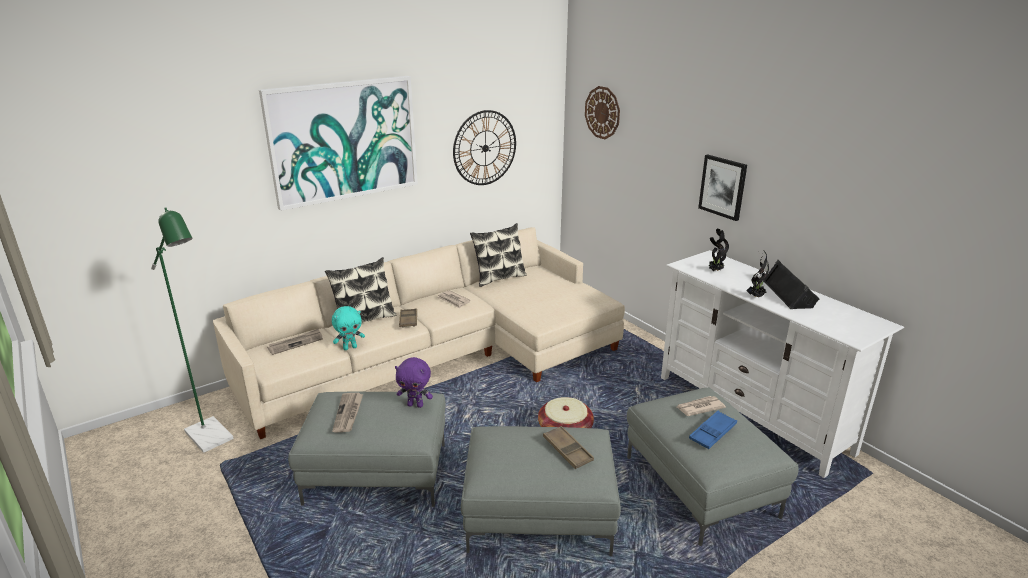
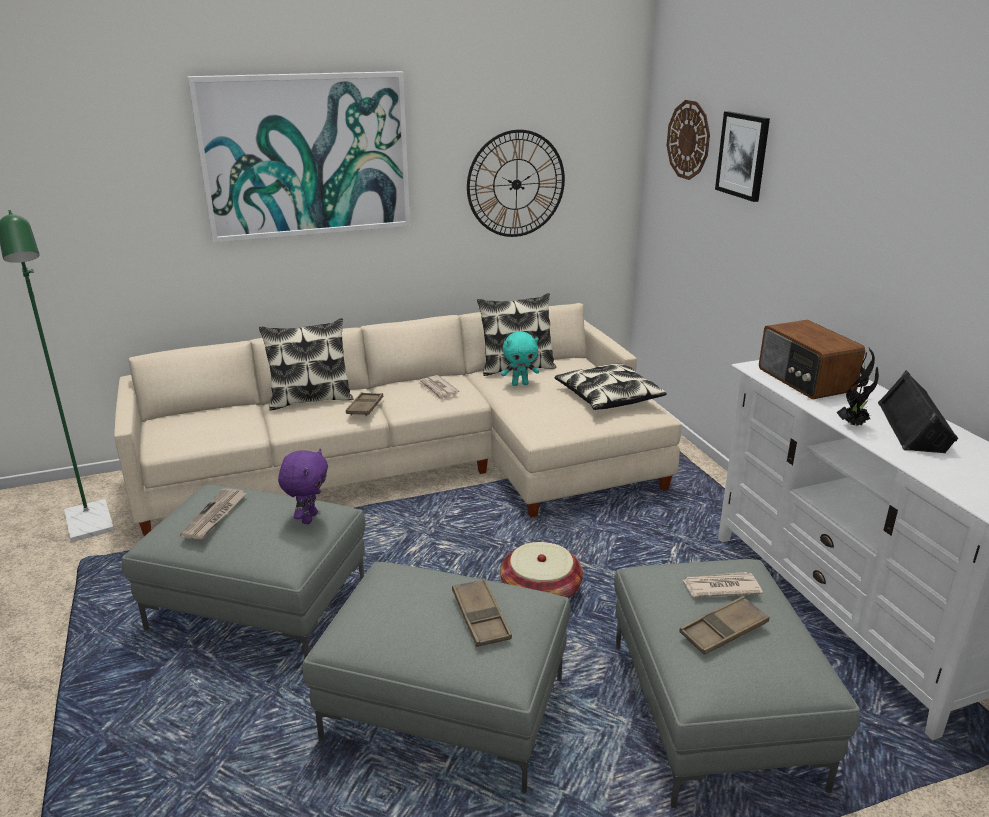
camera: 15 degrees right, 0 degrees up
newspaper [267,329,323,355] -> none
turquoise plush toy [332,306,365,350] -> turquoise plush toy moved to [501,332,539,386]
purple plush toy [395,357,433,408] -> purple plush toy turned 105 degrees counterclockwise [278,449,328,524]
blue tray [689,411,737,449] -> brown tray [679,596,769,655]
picture [698,155,747,221] -> picture moved to [715,111,770,202]
potted plant [708,229,729,271] -> radio [759,320,865,399]
none -> pillow [555,363,667,410]

